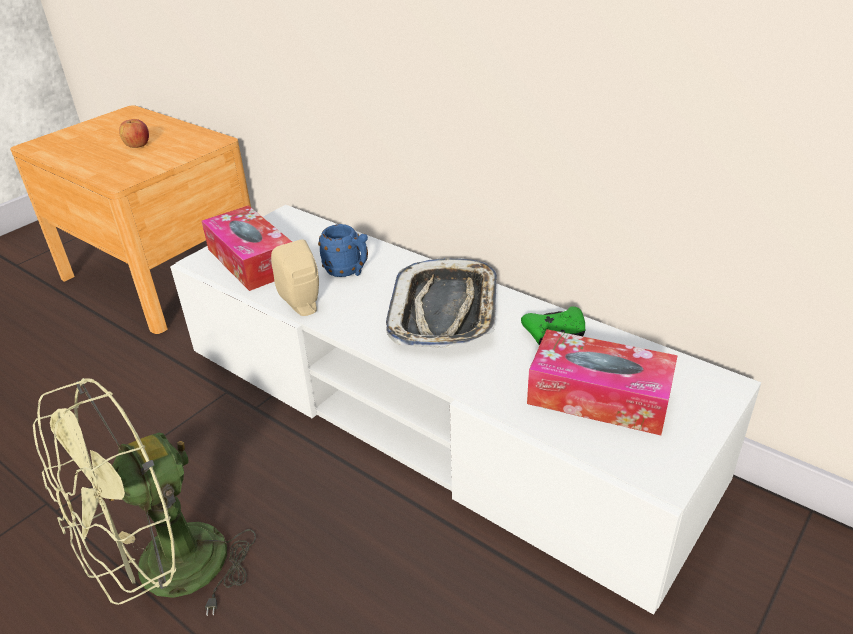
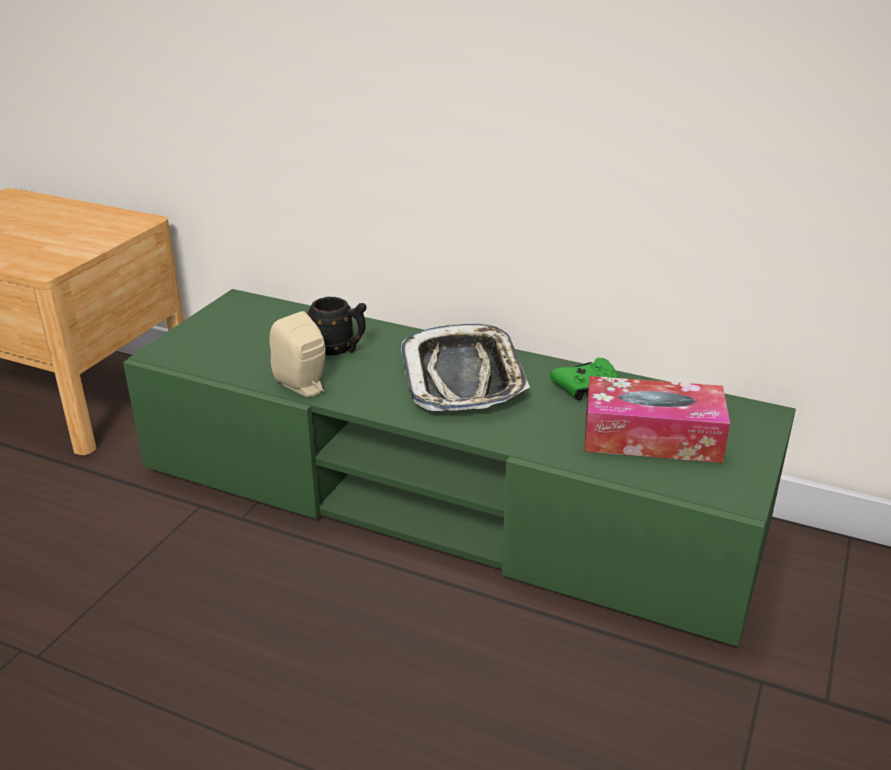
camera: 15 degrees left, 5 degrees down
green fan [33,378,256,616] -> none
apple [119,119,149,148] -> none
white tv stand [170,205,761,615] -> green tv stand [123,289,796,647]
tissue box [202,205,292,291] -> none
blue mug [318,224,368,277] -> black mug [307,297,367,355]

